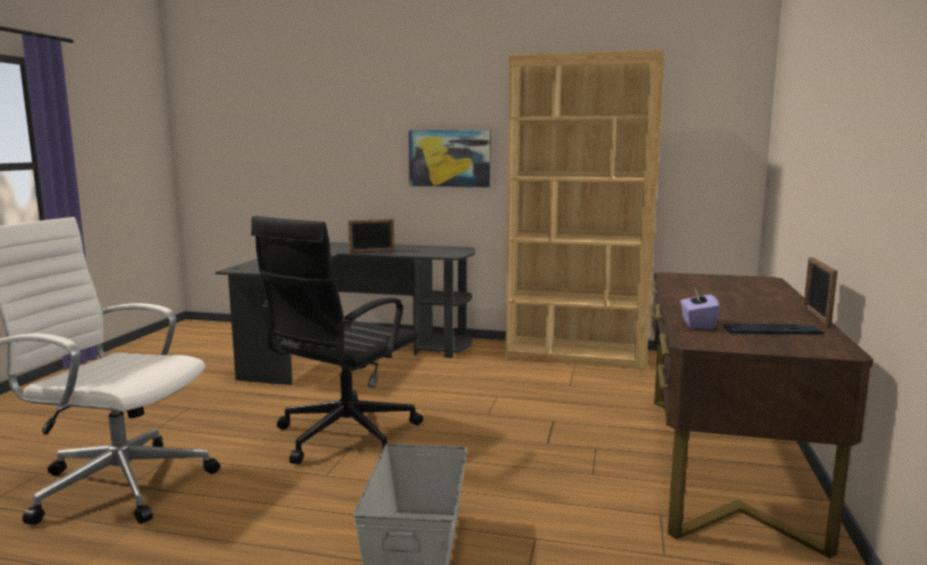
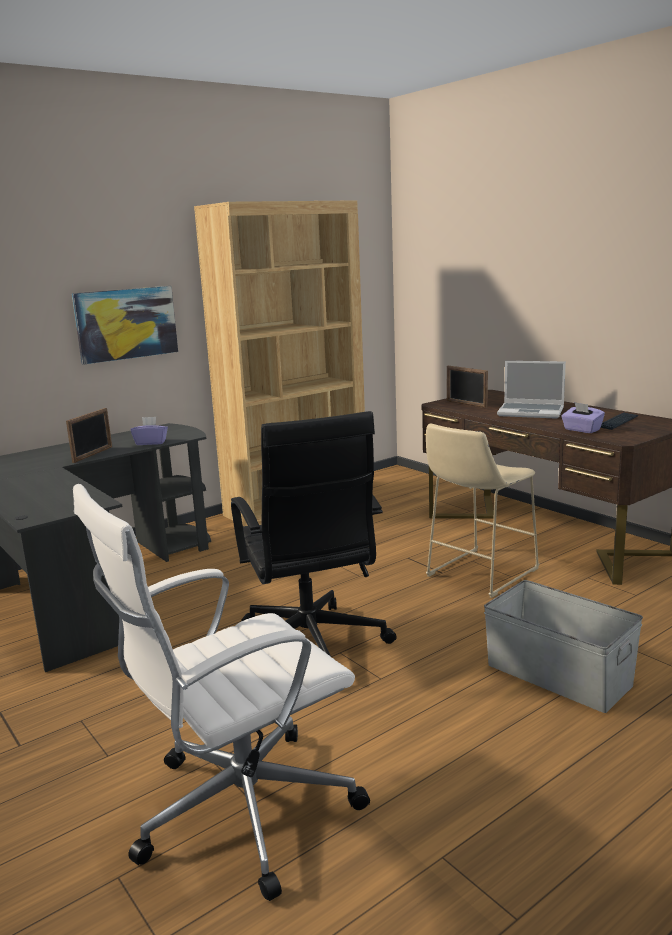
camera: 50 degrees left, 5 degrees up
picture frame [803,257,838,328] -> picture frame moved to [447,366,488,408]
none -> purple tissue box [130,417,168,445]
none -> beige stool [426,424,540,598]
none -> laptop [497,361,566,419]

